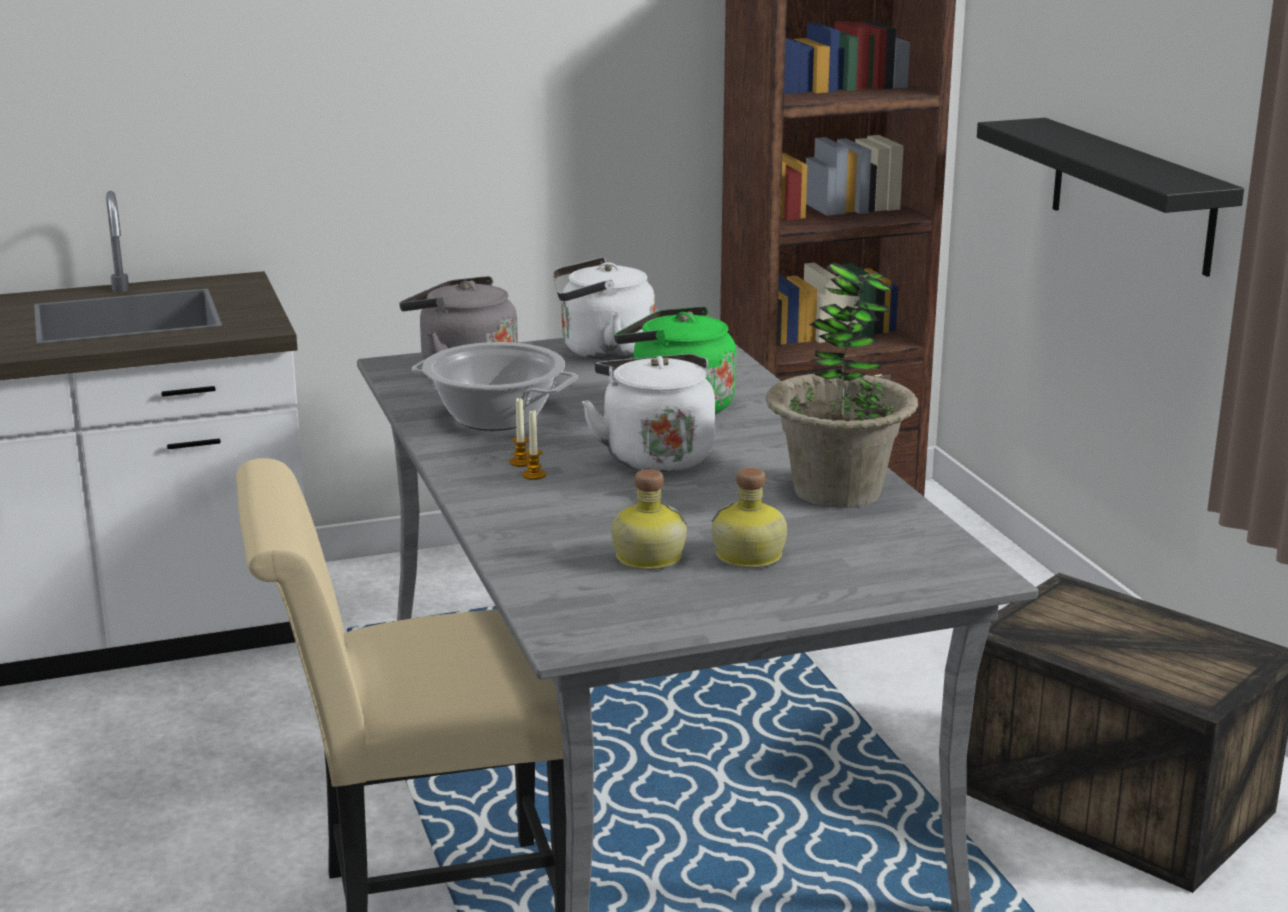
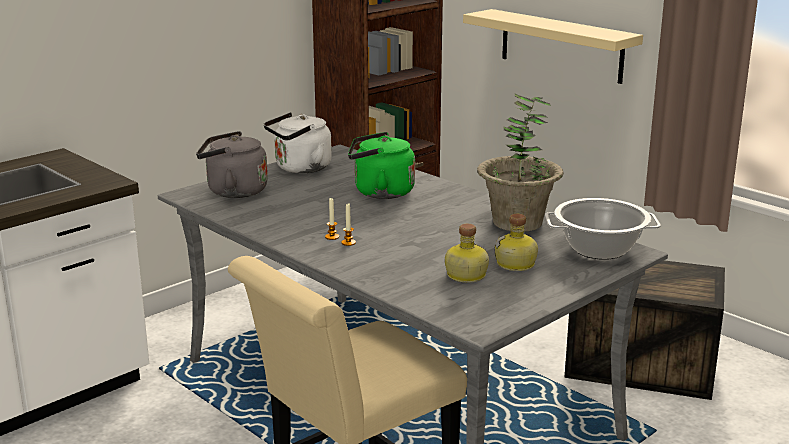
camera: 25 degrees left, 0 degrees up
cooking pot [412,342,578,431] -> cooking pot moved to [545,198,661,260]
white kettle [582,354,715,472] -> none
black shelf [977,118,1244,277] -> beige shelf [463,9,643,84]

